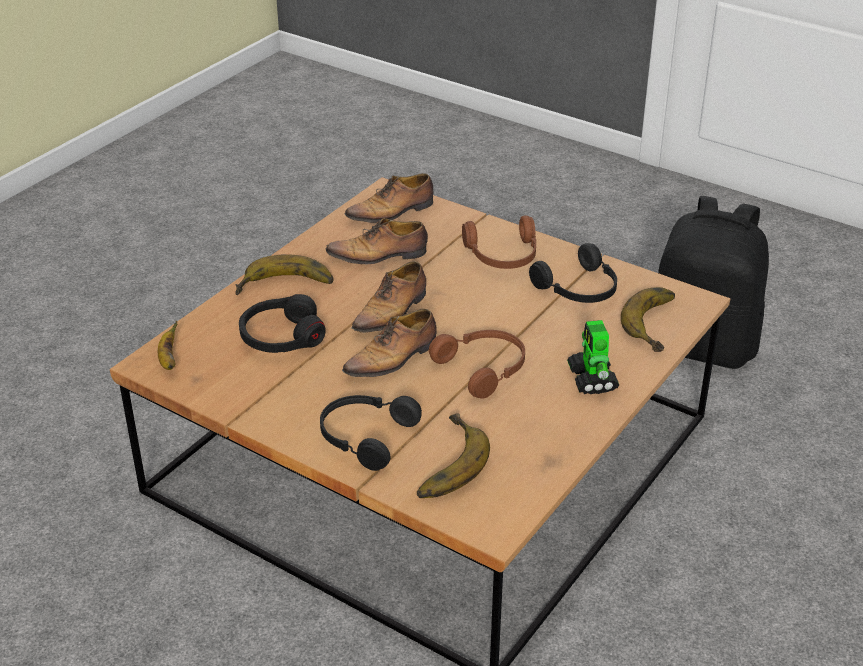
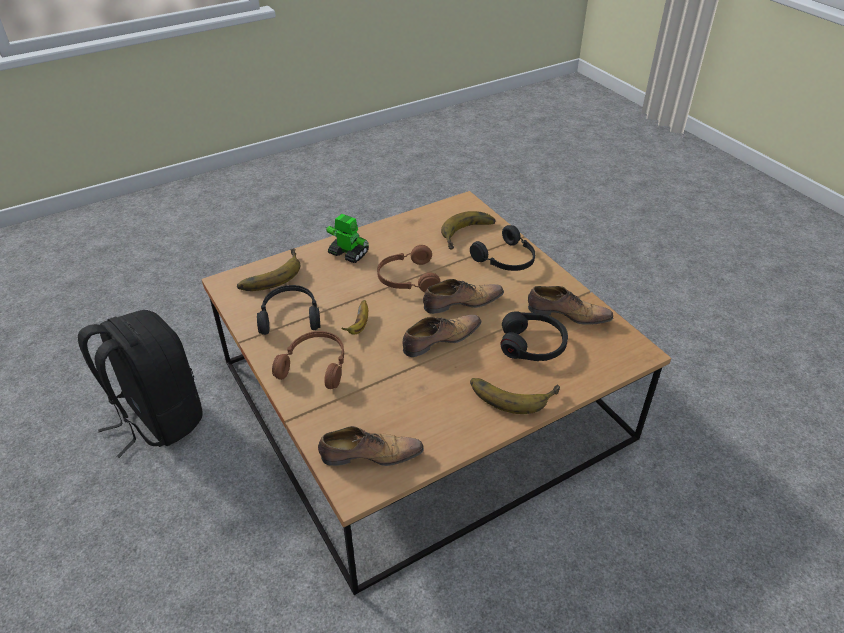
camera: 155 degrees left, 5 degrees up
banana [158,321,177,370] -> banana moved to [341,300,368,335]
shoe [325,218,428,264] -> shoe moved to [528,286,613,325]
toy robot [567,320,619,394] -> toy robot turned 75 degrees counterclockwise [326,214,369,263]

